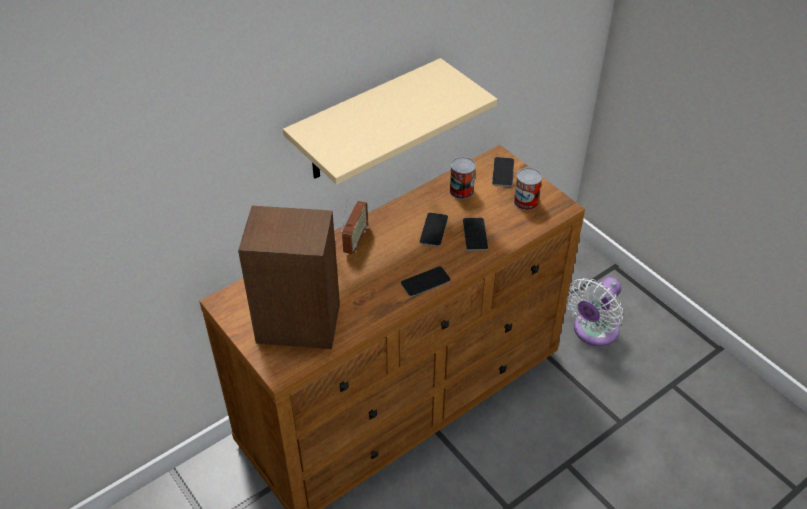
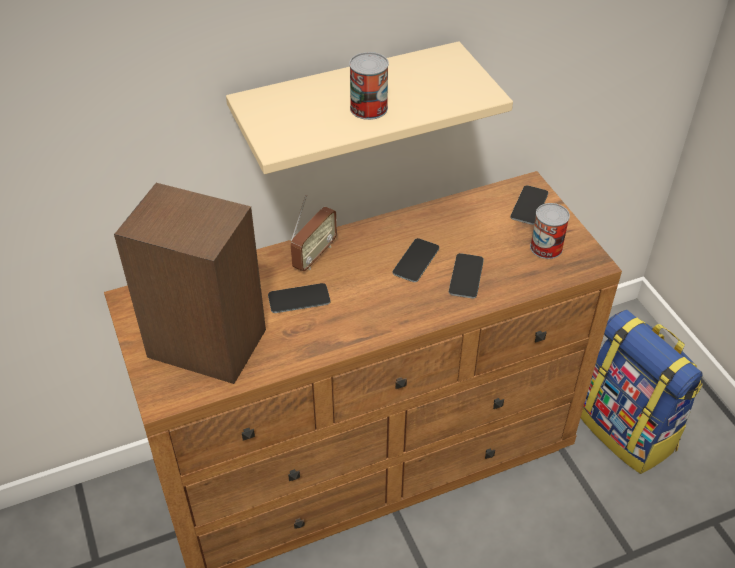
camera: 15 degrees right, 0 degrees up
phone [401,267,451,297] -> phone moved to [268,283,330,313]
can [449,157,476,199] -> can moved to [349,52,389,120]
white fan [566,277,623,346] -> backpack [581,310,703,474]

